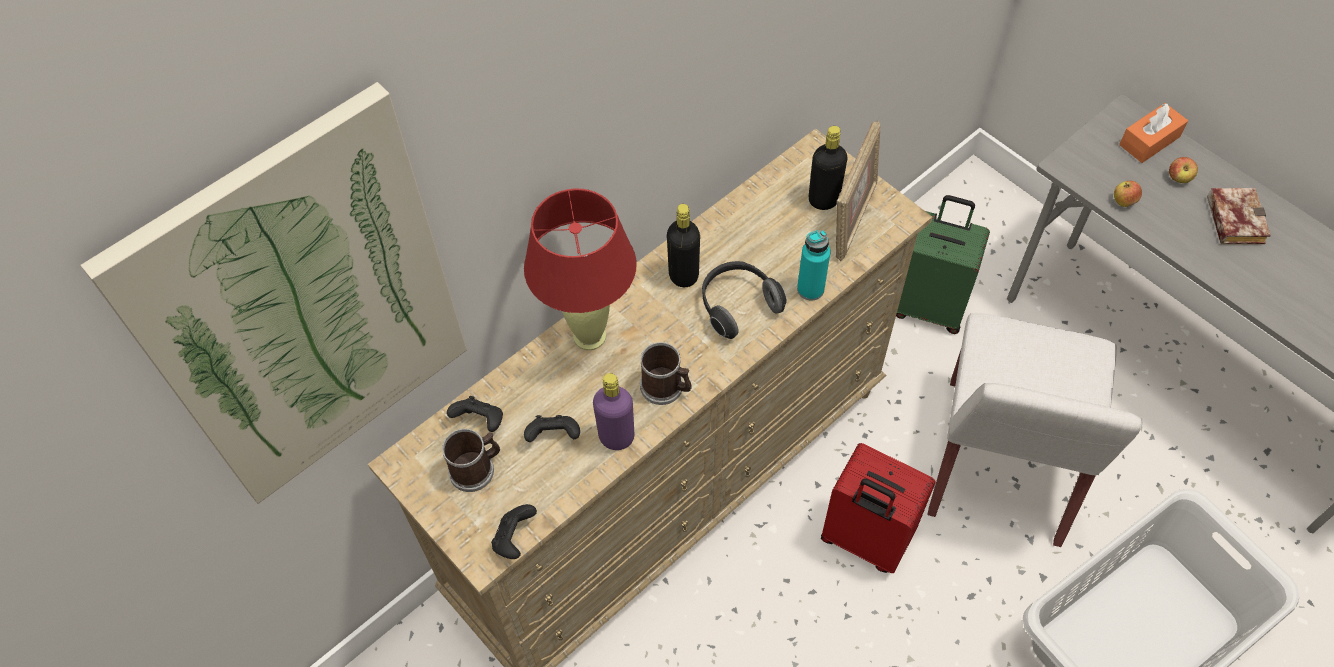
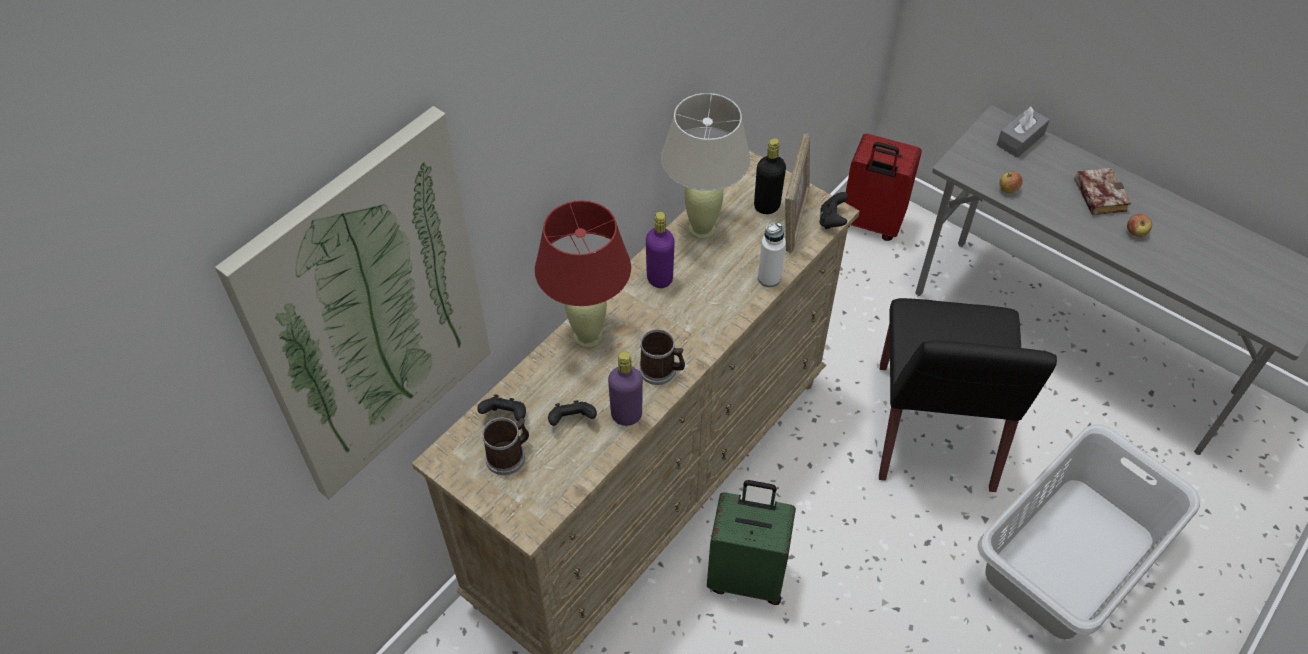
camera: 10 degrees left, 5 degrees down
black game controller [491,504,537,559] -> black game controller moved to [819,192,849,229]
black bottle [667,204,700,287] -> purple bottle [646,212,675,288]
headphones [702,261,787,339] -> none
turquoise bottle [797,230,831,301] -> white bottle [758,222,786,287]
red suitcase [821,443,936,573] -> red suitcase moved to [844,134,922,241]
green suitcase [896,195,990,334] -> green suitcase moved to [707,480,796,605]
white chair [928,313,1142,547] -> black chair [879,298,1057,492]
orange tissue box [1119,103,1188,163] -> grey tissue box [997,107,1050,158]
apple [1169,157,1198,183] -> apple moved to [1127,214,1152,237]
none -> beige table lamp [661,93,750,239]

